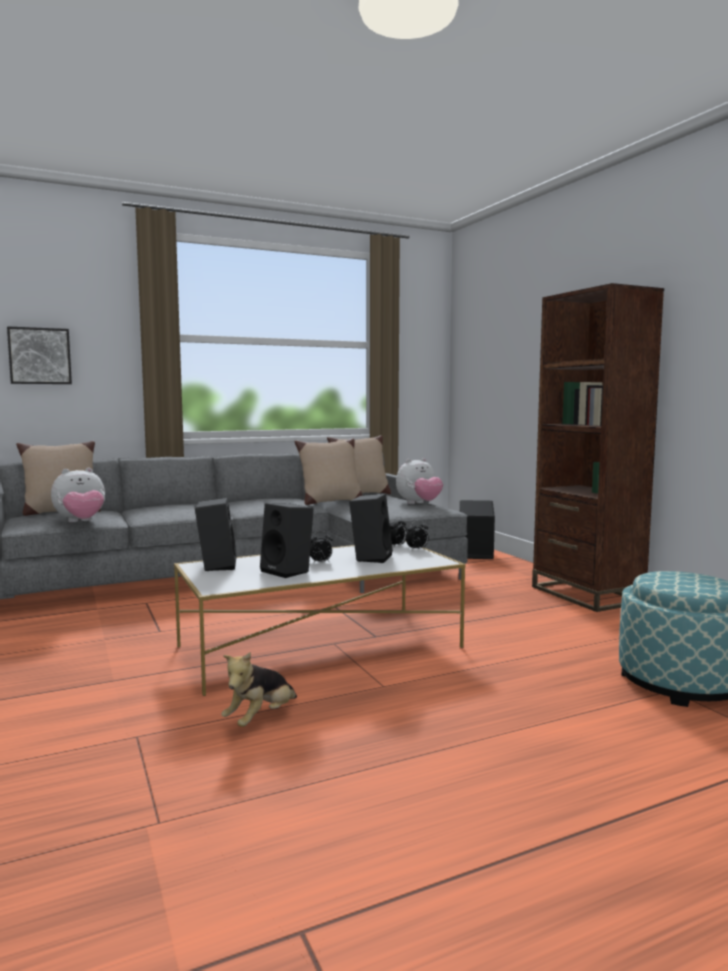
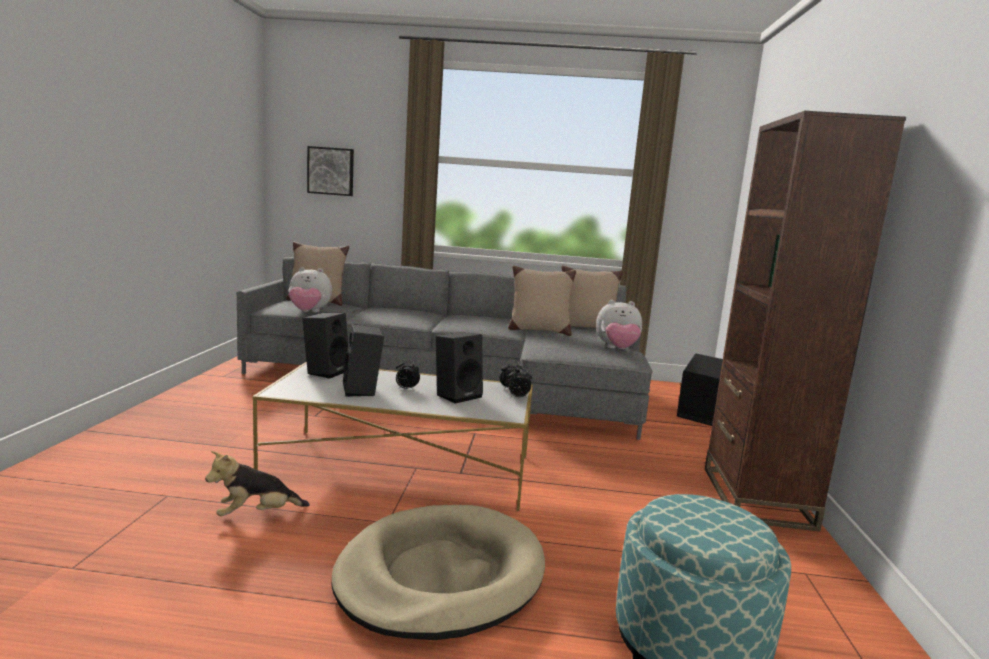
camera: 30 degrees right, 5 degrees up
none -> beige dog bed [332,505,545,640]

